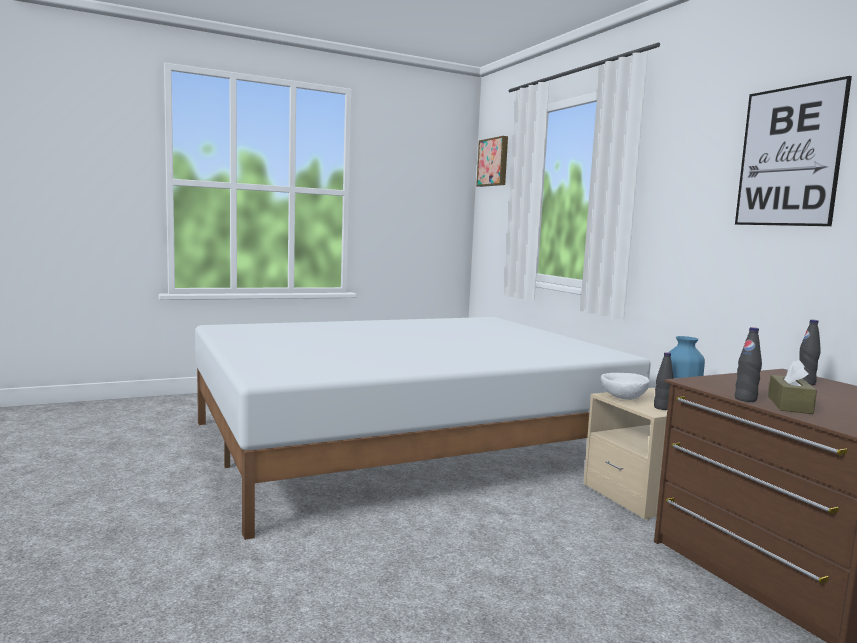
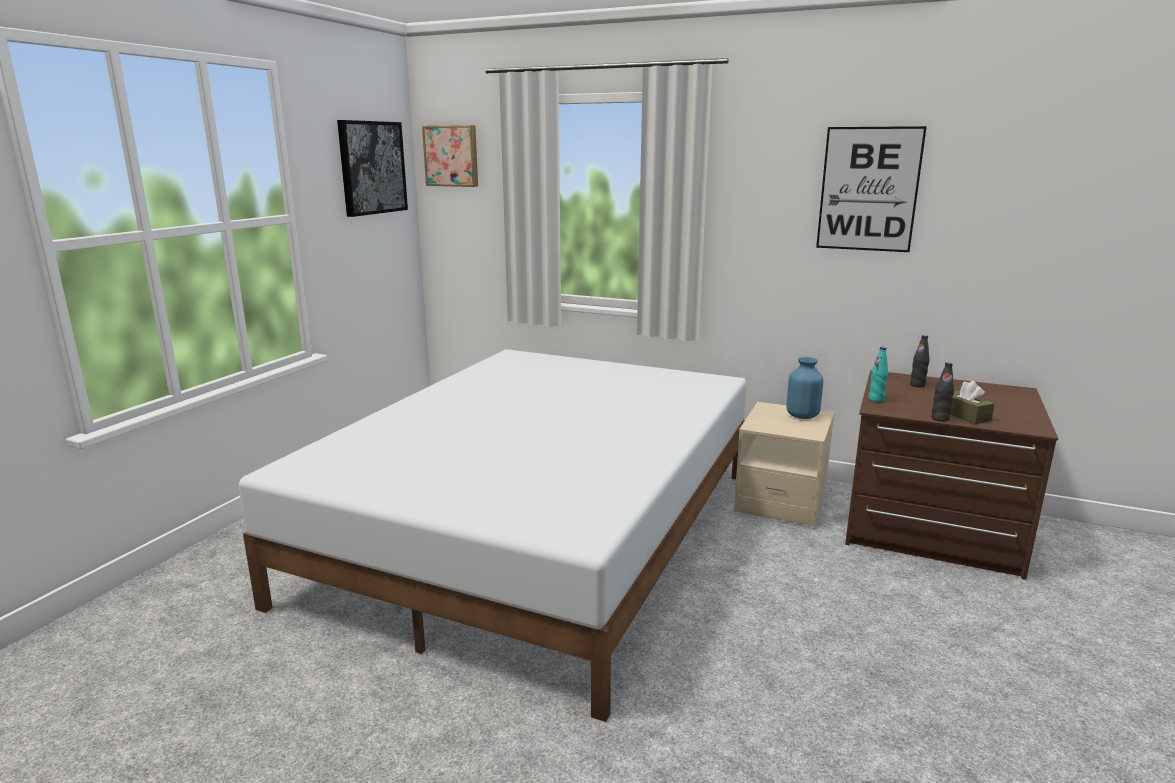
camera: 40 degrees left, 10 degrees up
white bowl [601,373,650,400] -> none
black bottle [654,352,674,410] -> none
none -> picture [337,120,408,217]
none -> turquoise bottle [868,347,888,402]

